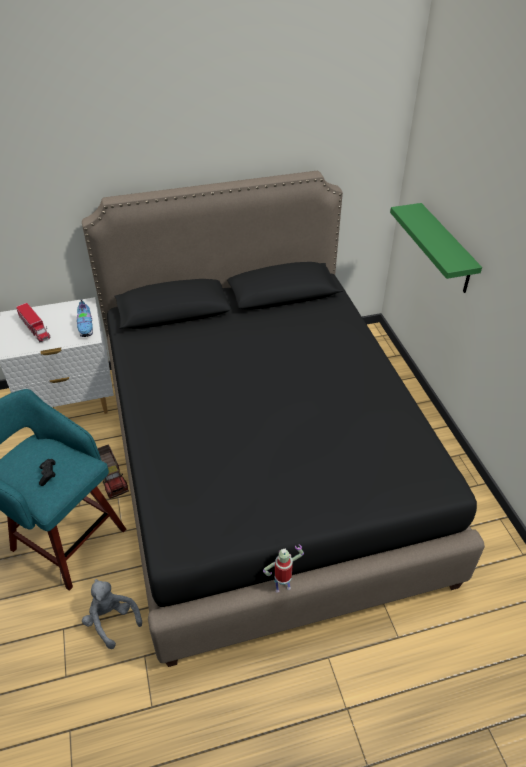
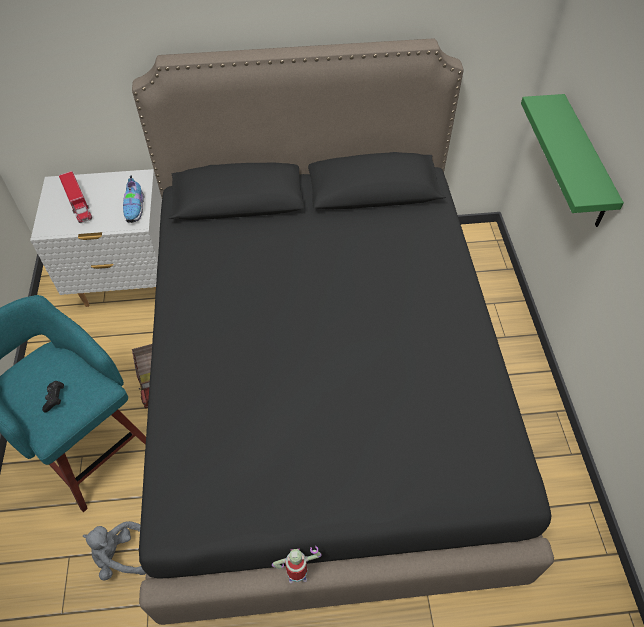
camera: 10 degrees right, 10 degrees up
grey plush toy [82,579,142,649] -> grey plush toy turned 60 degrees counterclockwise [83,521,146,580]

